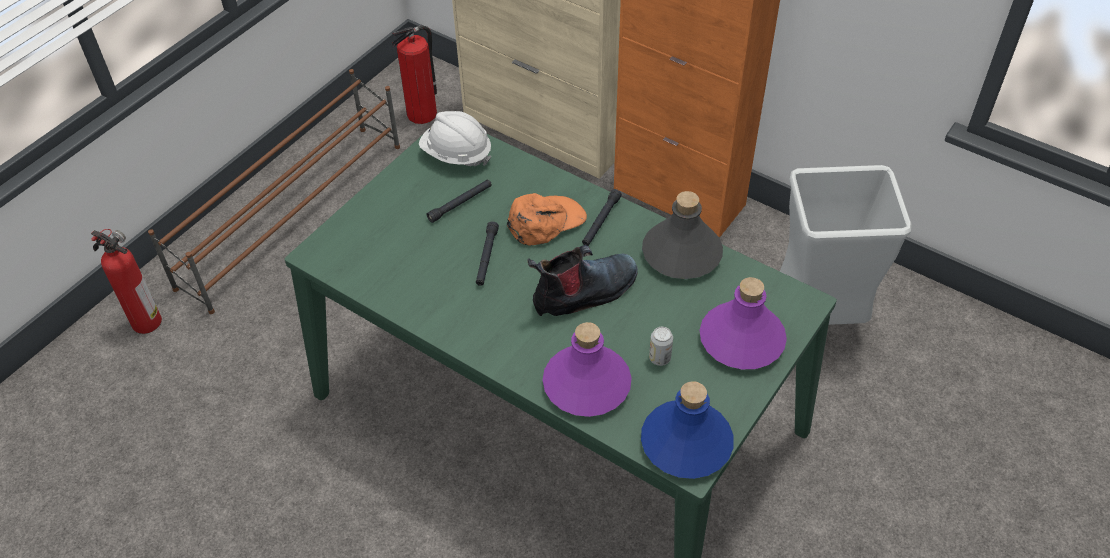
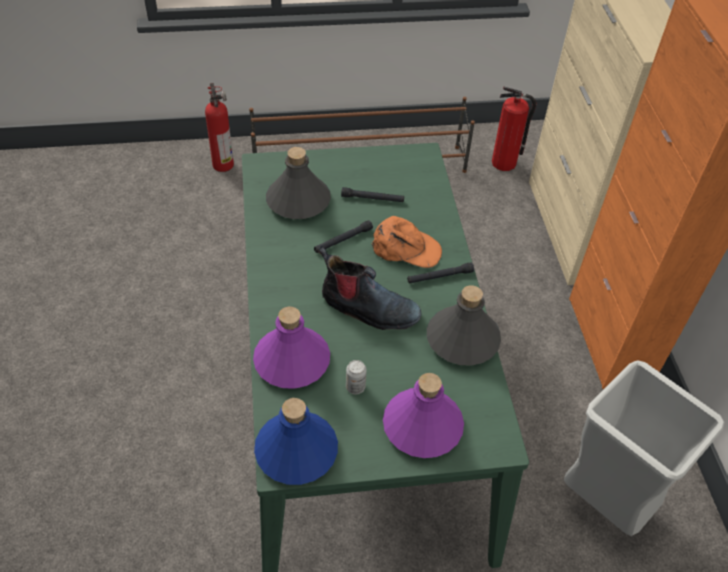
camera: 45 degrees right, 0 degrees up
white hard hat [419,111,491,166] -> none
none -> grey bottle [266,147,331,219]

